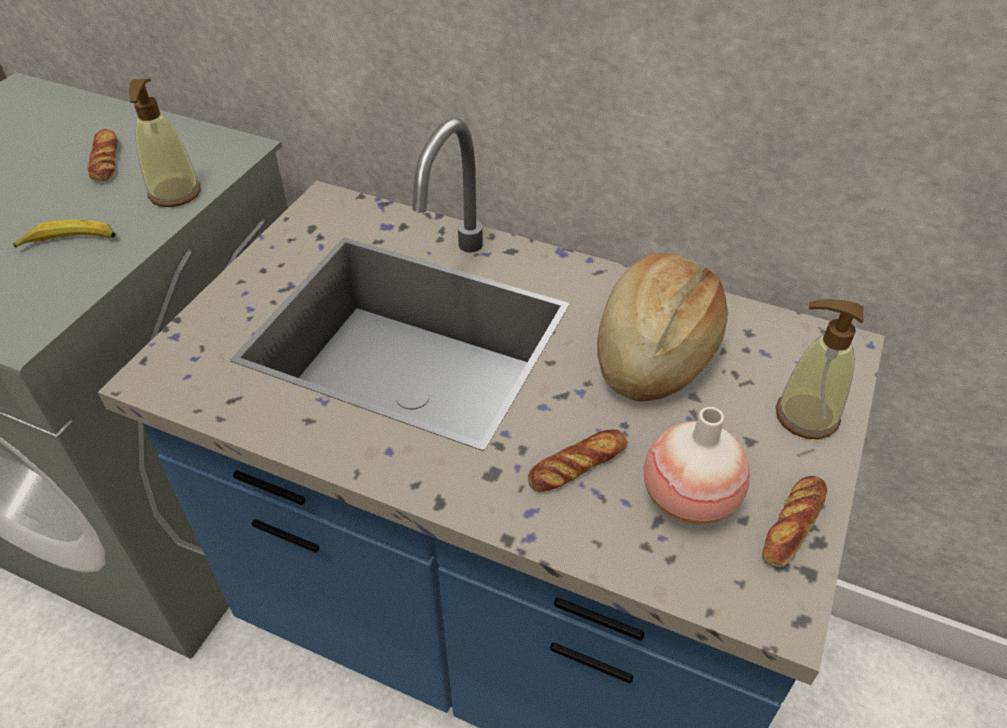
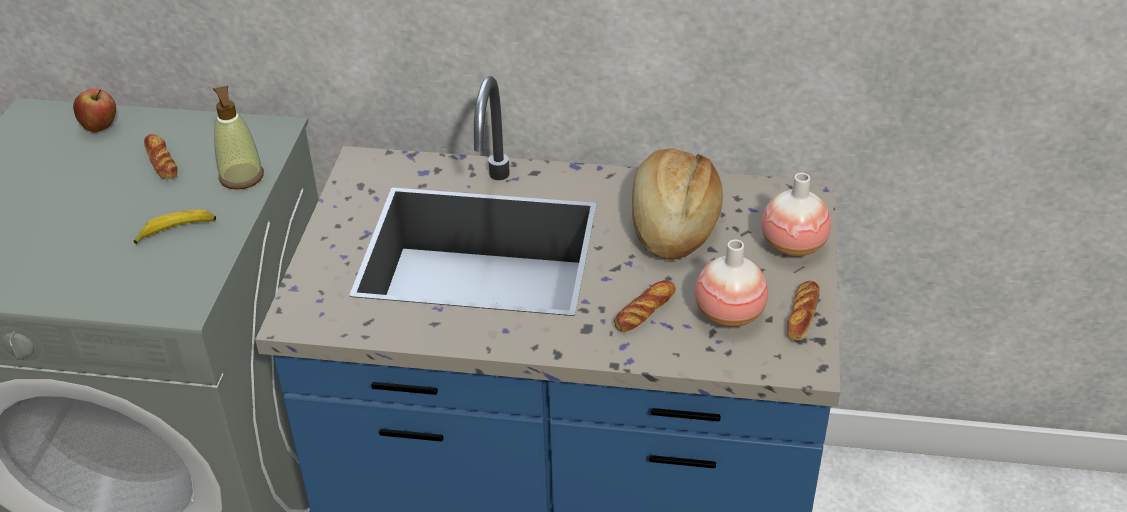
camera: 15 degrees left, 5 degrees down
soap dispenser [776,299,864,439] -> vase [761,173,831,257]
none -> apple [73,88,116,133]

